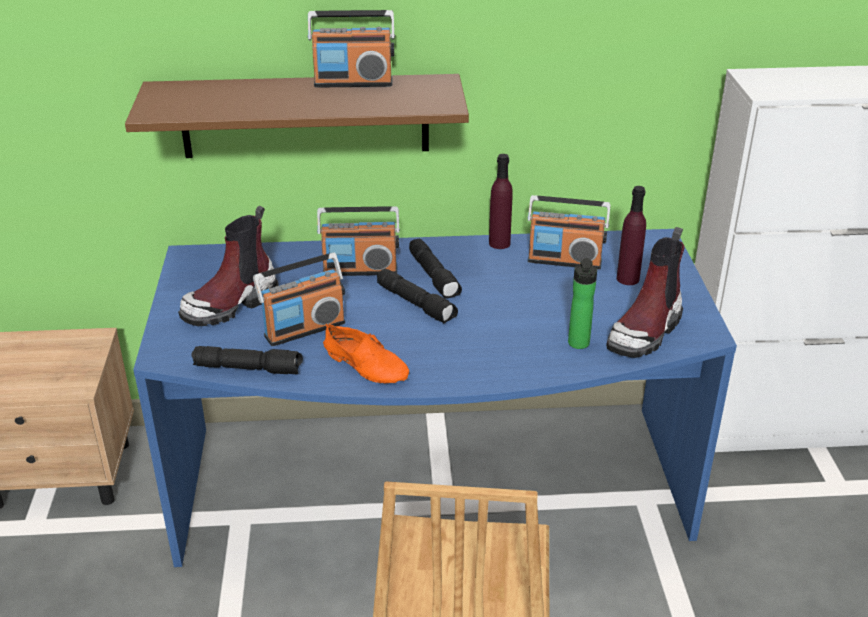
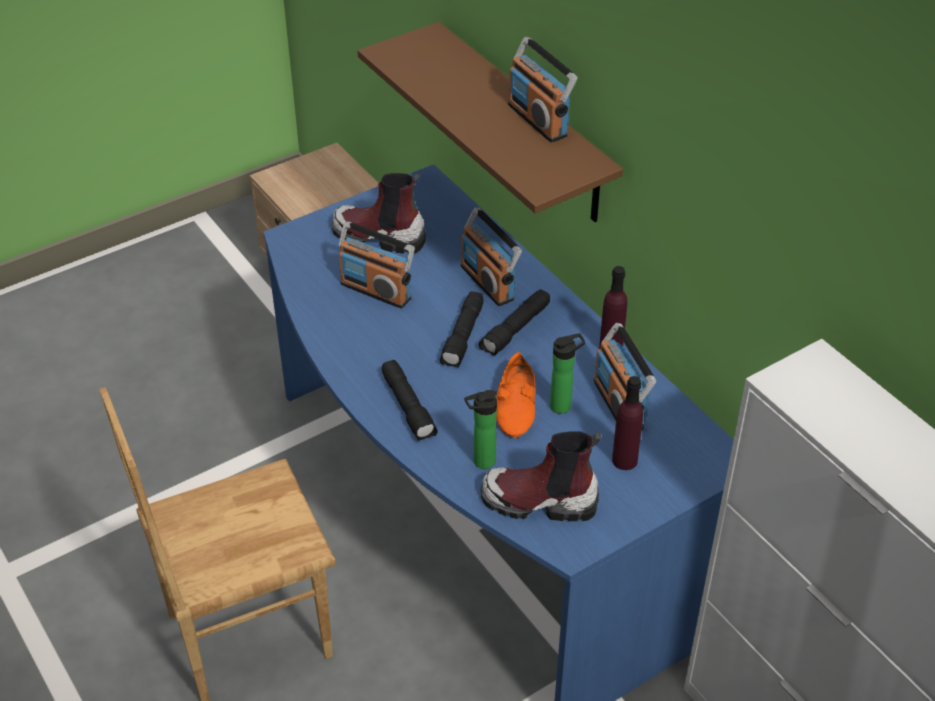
camera: 60 degrees right, 10 degrees up
black flashlight [191,346,303,374] -> black flashlight moved to [382,360,437,441]
orange shoe [323,324,409,384] -> orange shoe moved to [496,352,535,438]
none -> bottle [550,333,585,414]

